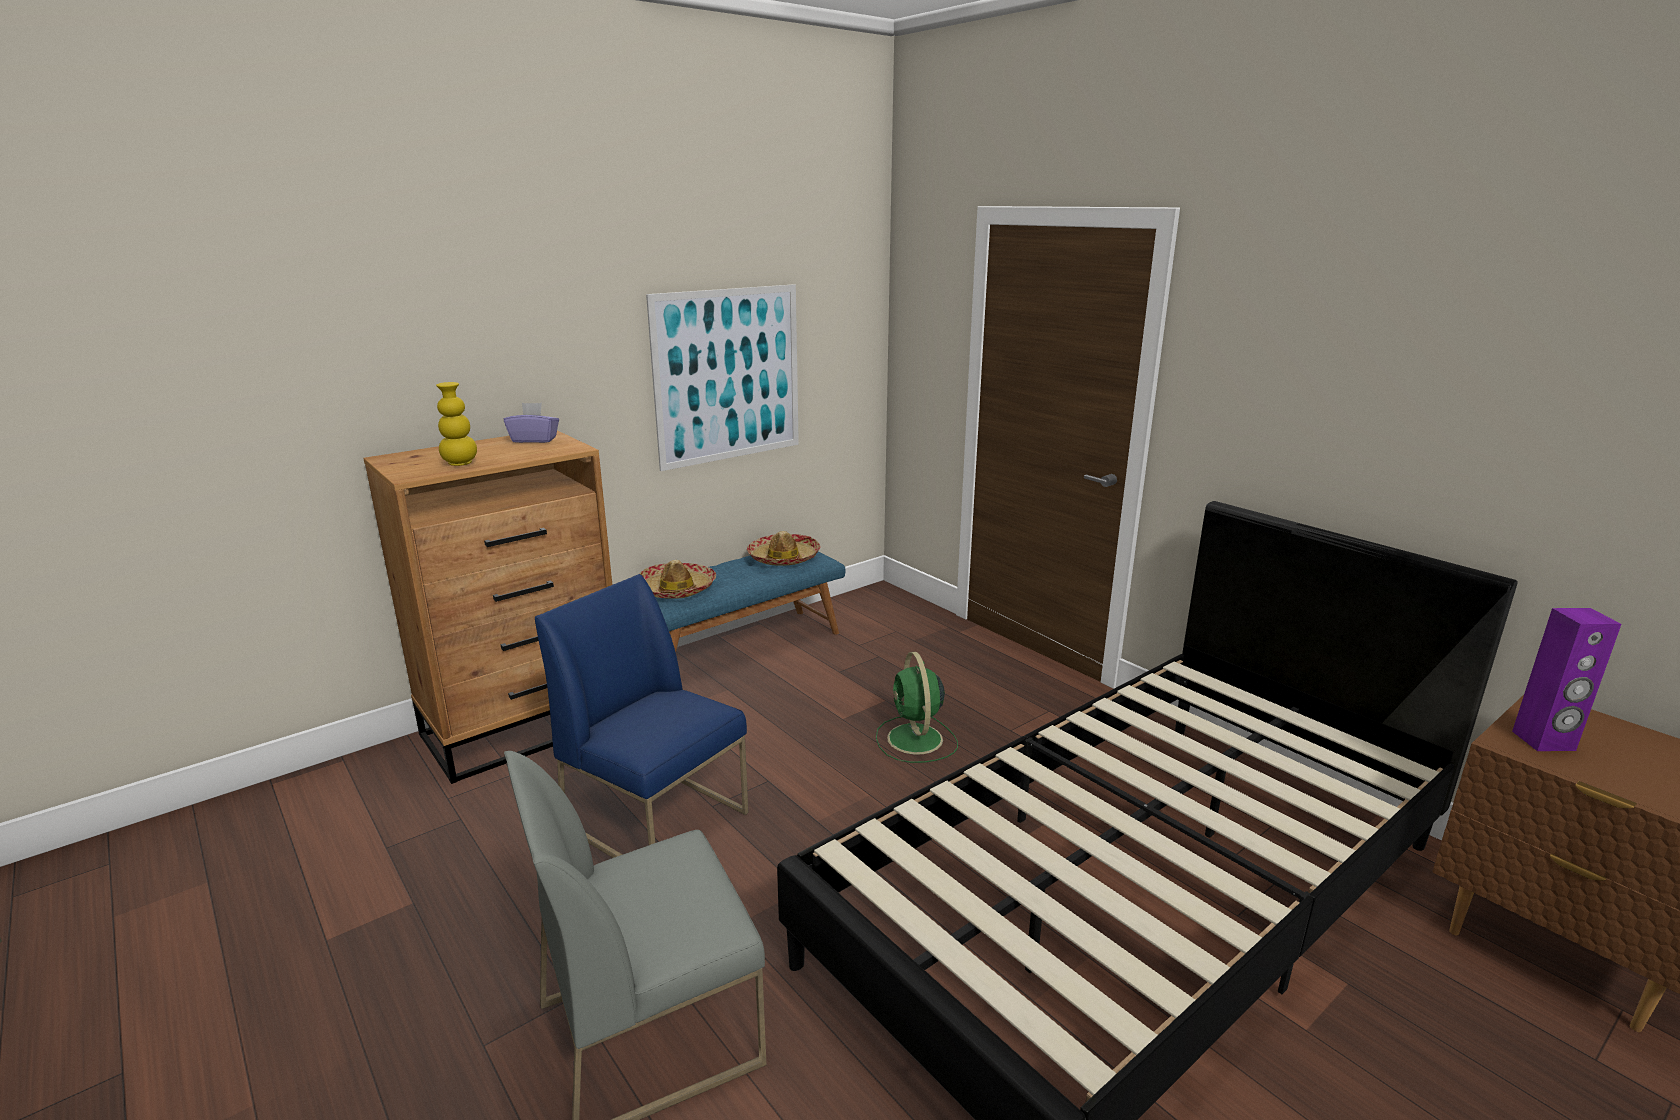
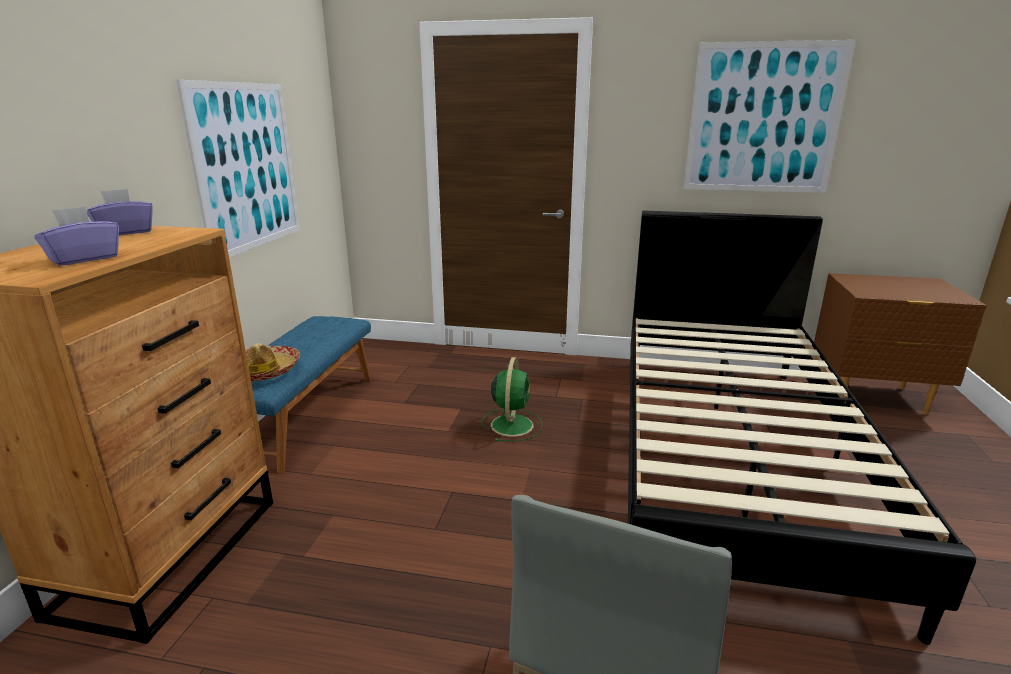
camera: 40 degrees left, 0 degrees up
yellow vase [436,382,477,466] -> purple tissue box [34,206,119,266]
blue chair [535,574,748,858] -> none
hat [747,531,821,566] -> none
green fan [876,652,958,763] -> green fan turned 120 degrees counterclockwise [482,357,543,442]
purple speaker [1512,608,1621,751] -> none
none -> picture [683,40,856,193]

